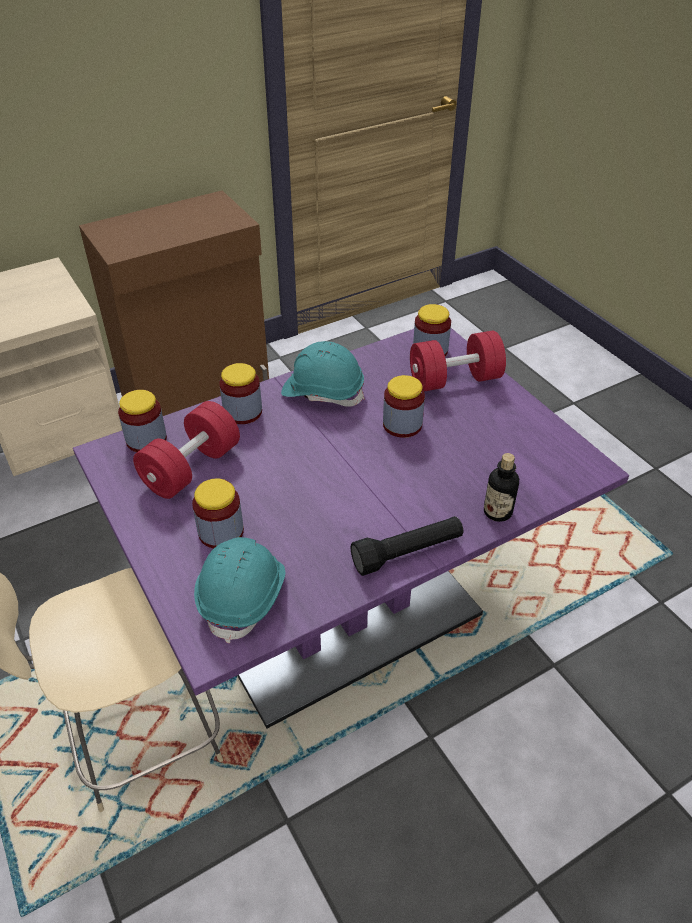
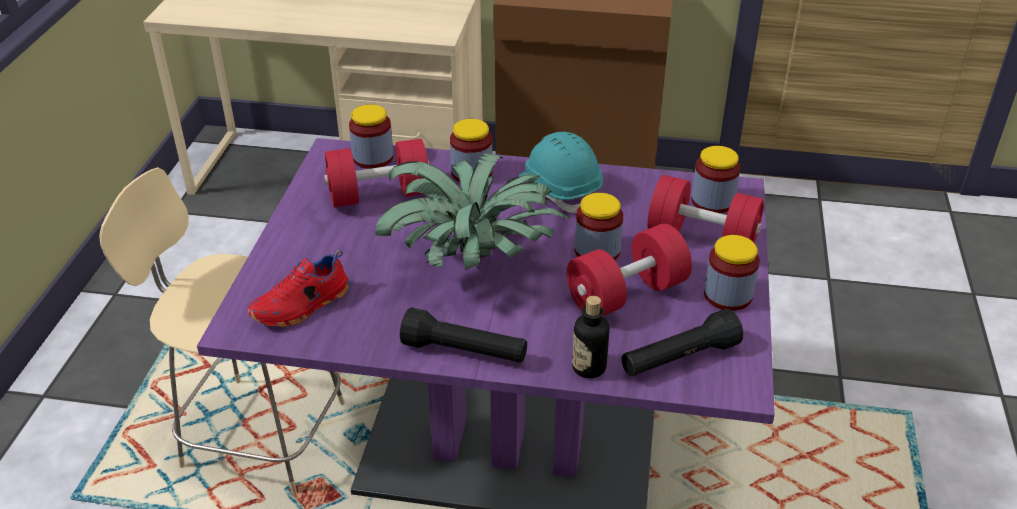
camera: 40 degrees right, 5 degrees down
jar [192,479,244,548] -> jar moved to [704,235,760,311]
turquoise hard hat [194,537,285,643] -> red shoe [248,249,350,327]
none -> potted plant [375,153,570,270]
none -> red dumbbell [567,224,692,316]
none -> black flashlight [621,309,743,376]

